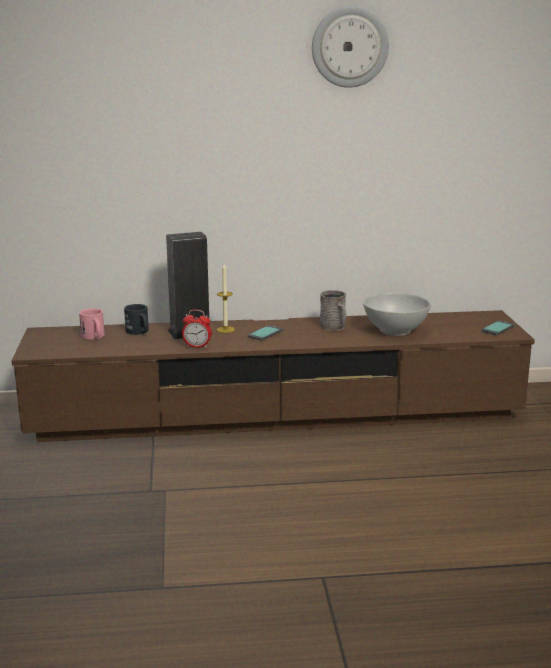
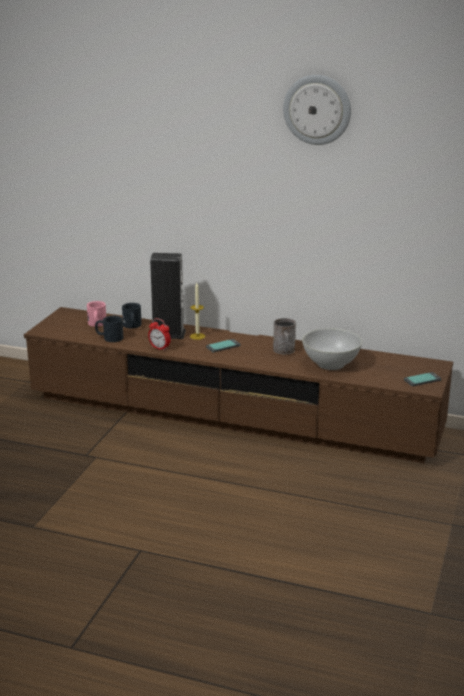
camera: 25 degrees right, 5 degrees up
none -> black mug [95,316,123,342]

